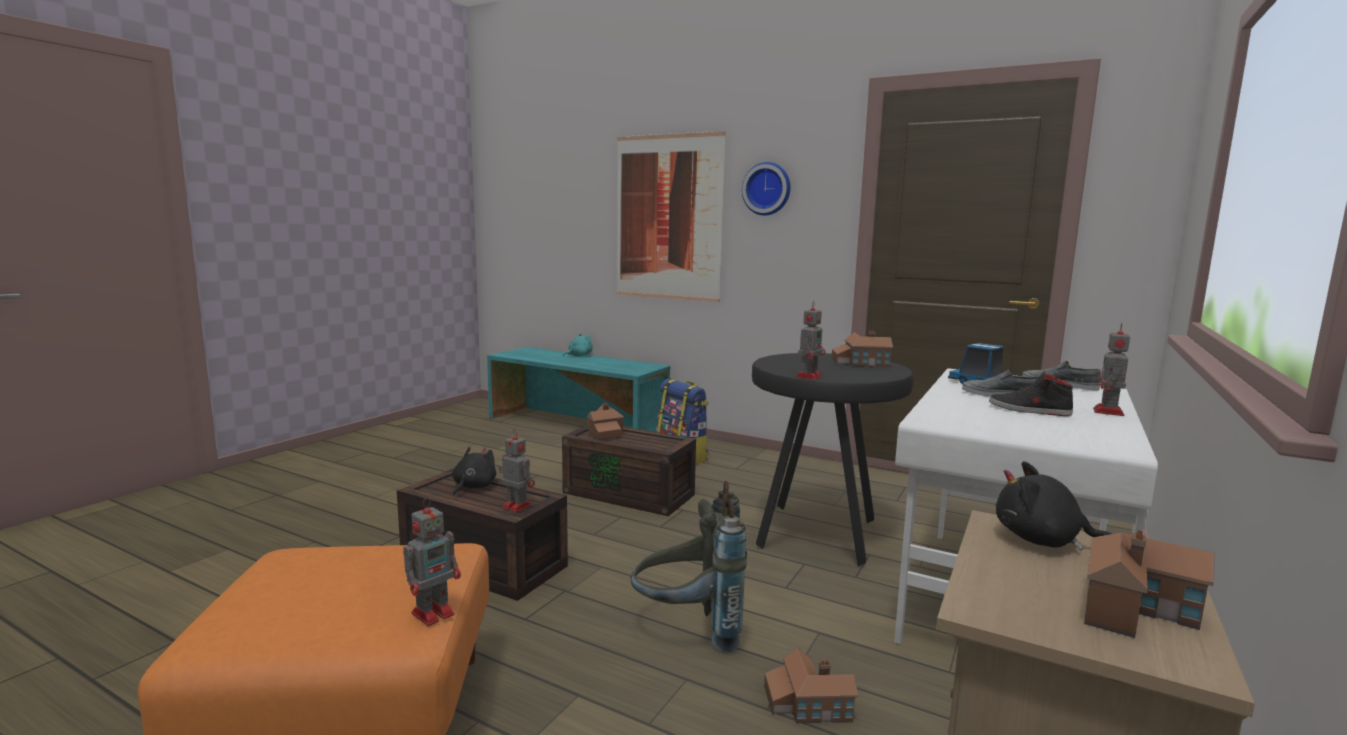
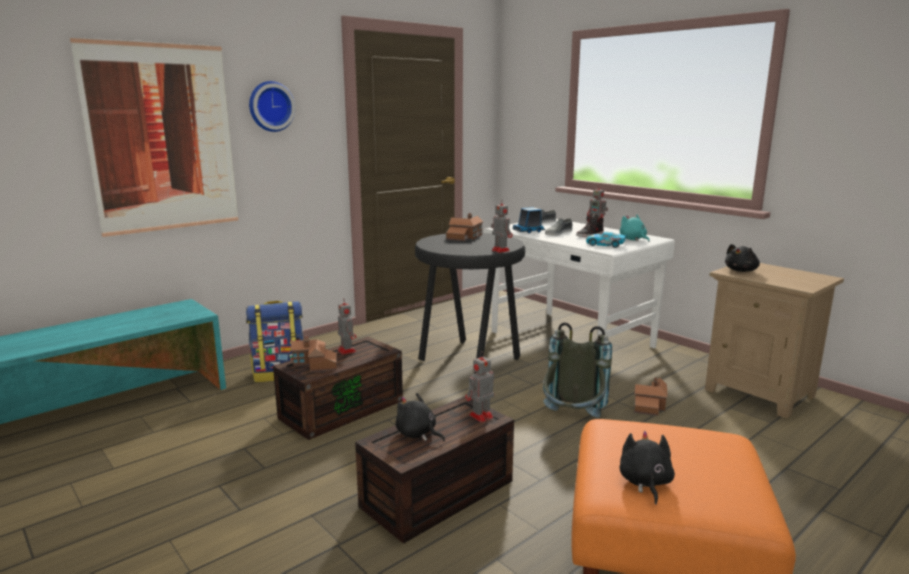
camera: 70 degrees left, 5 degrees up
toy robot [403,497,461,626] -> toy robot moved to [338,299,356,355]
turquoise plush toy [563,333,593,356] -> turquoise plush toy moved to [620,215,650,242]
toy house [1084,530,1215,638] -> none
none -> toy car [586,232,628,248]
none -> black plush toy [620,431,675,505]

